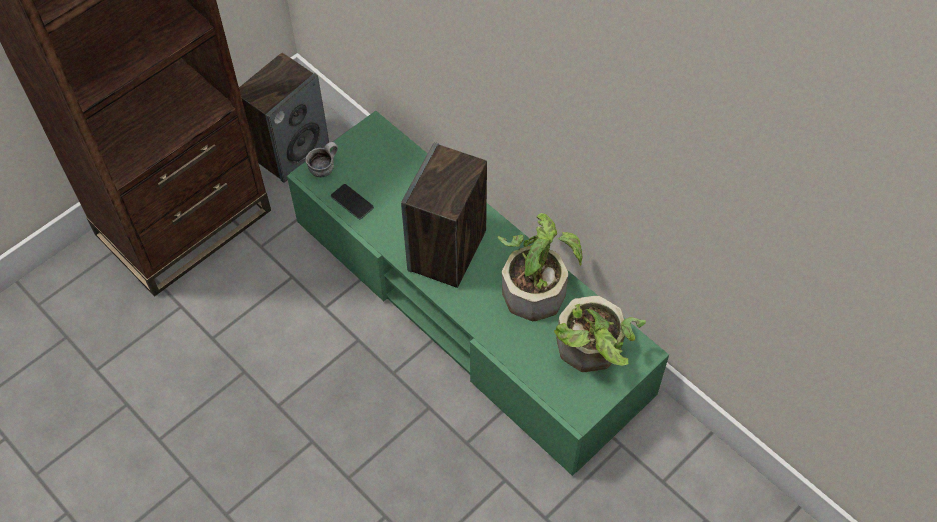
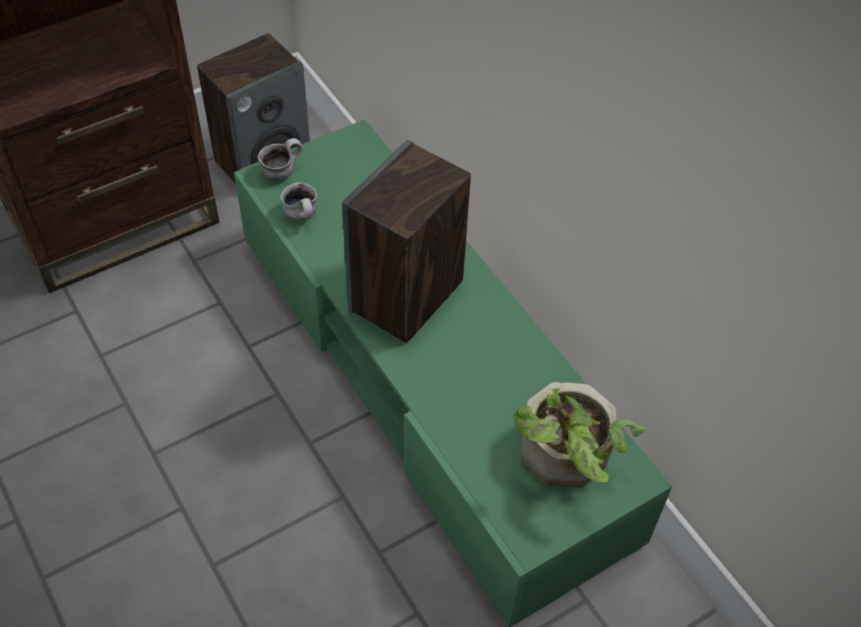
camera: 10 degrees right, 5 degrees down
phone [331,184,374,219] -> mug [281,182,317,221]
potted plant [497,213,582,321] -> none

